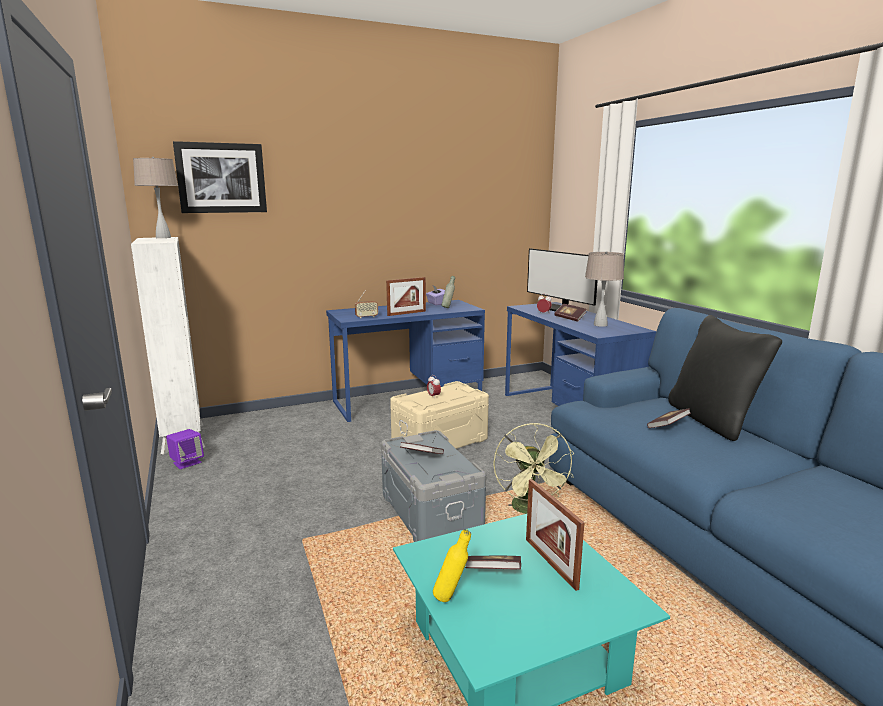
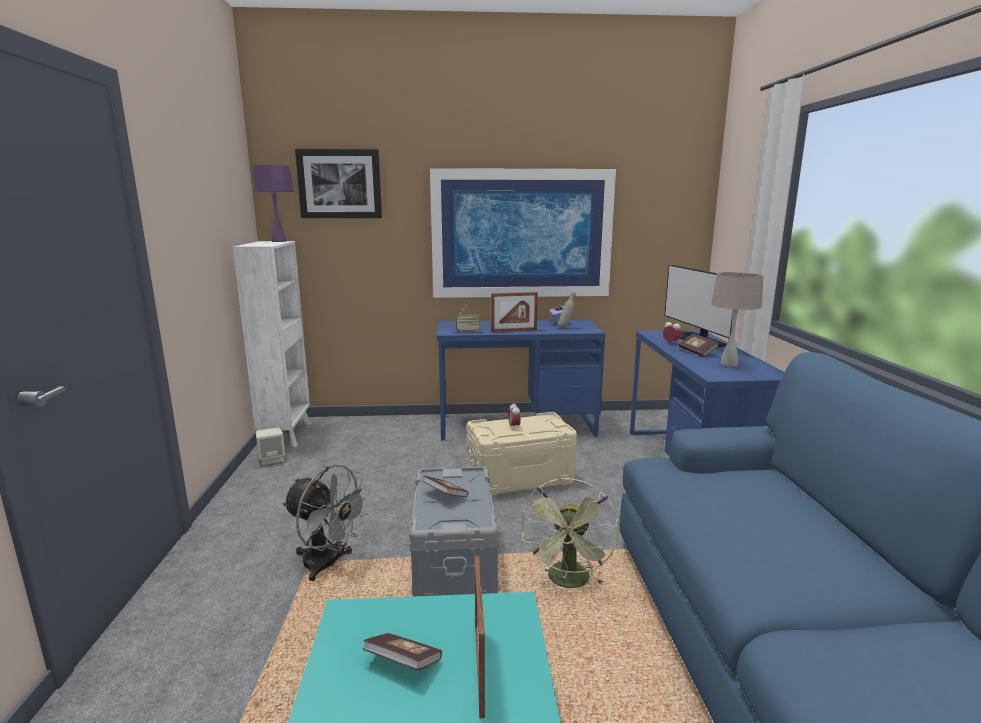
camera: 20 degrees right, 0 degrees up
beige table lamp [133,157,178,238] -> purple table lamp [253,164,294,242]
purple speaker [166,429,204,469] -> beige speaker [256,427,285,465]
yellow bottle [433,529,471,602] -> none
book [647,408,691,428] -> none
black pillow [668,315,782,441] -> none
none -> grey fan [282,464,371,581]
none -> picture [430,168,616,298]

